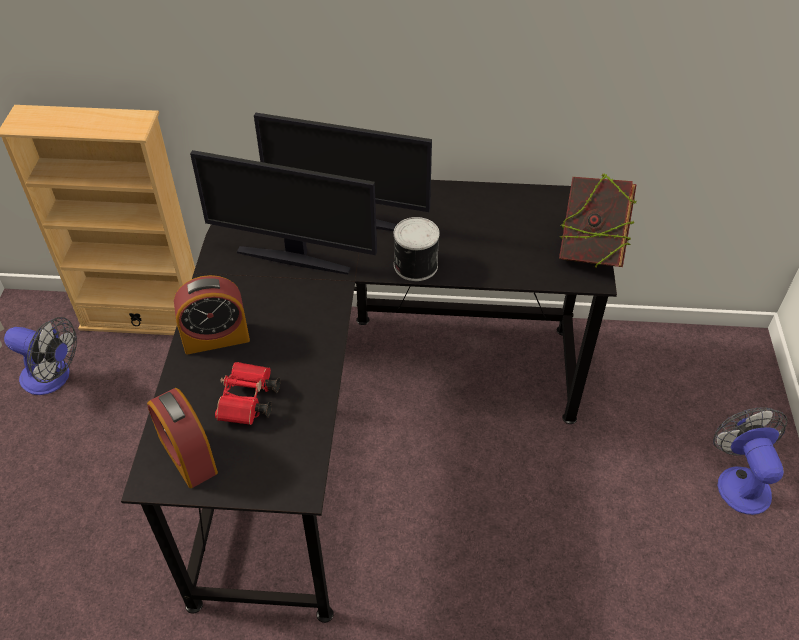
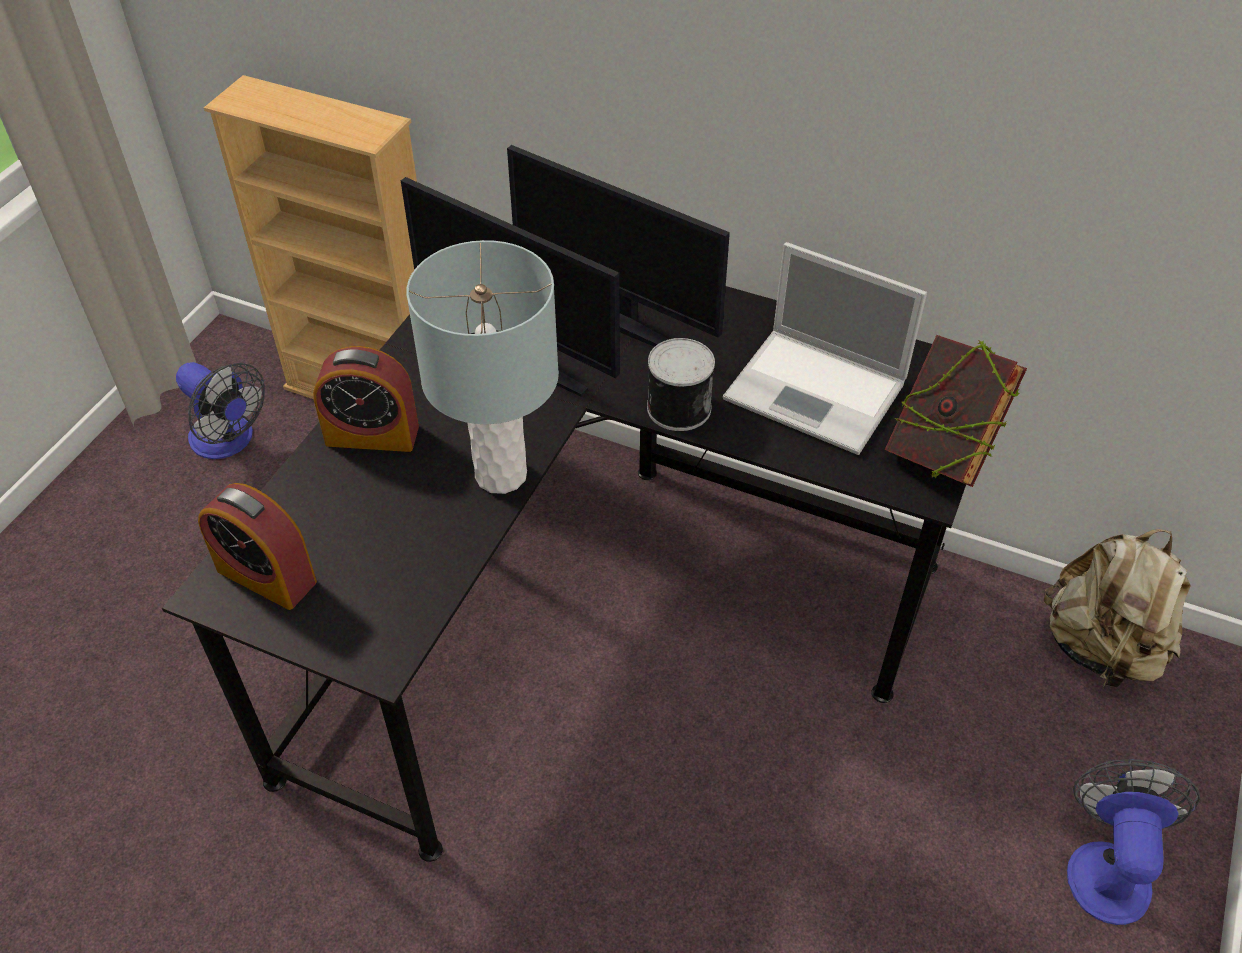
camera: 20 degrees right, 0 degrees up
alarm clock [147,388,218,488] -> alarm clock turned 45 degrees counterclockwise [198,483,317,610]
red binoculars [215,362,280,425] -> none
none -> grey table lamp [406,240,559,494]
none -> laptop [723,242,927,455]
none -> beige backpack [1044,529,1191,688]

